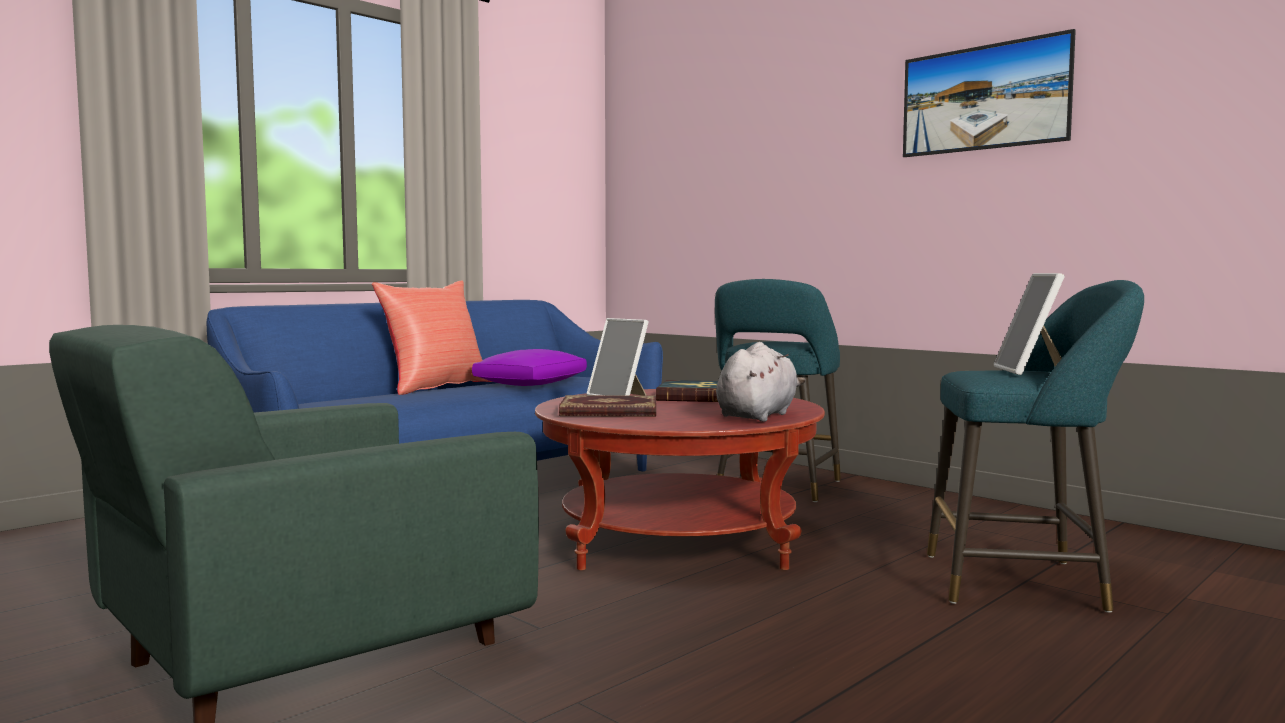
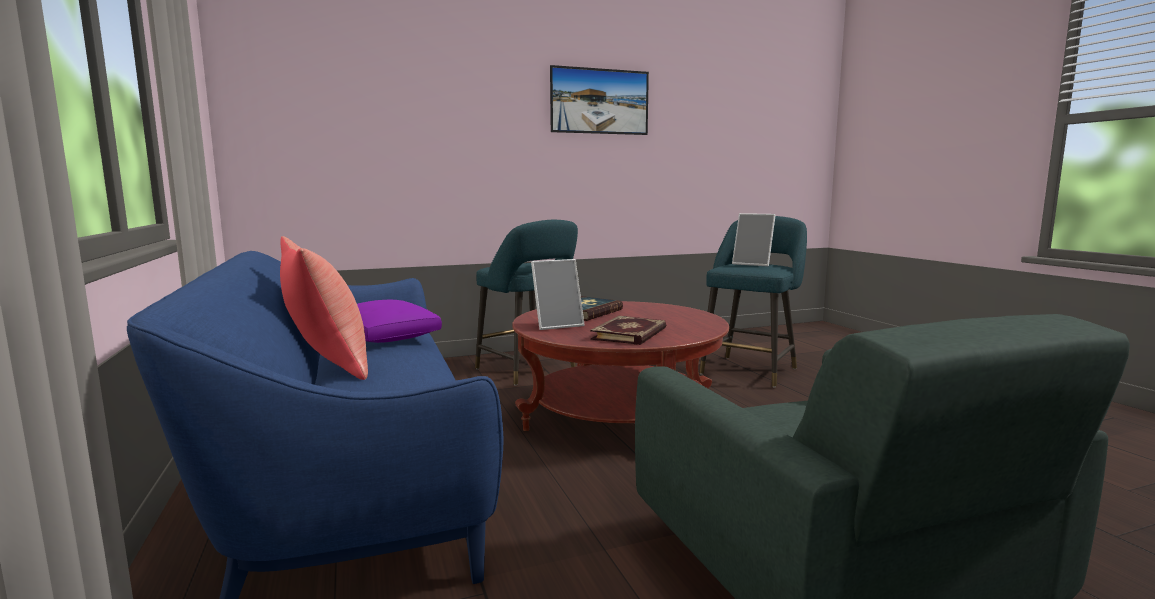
camera: 65 degrees left, 5 degrees up
grey plush toy [716,342,805,422] -> none

